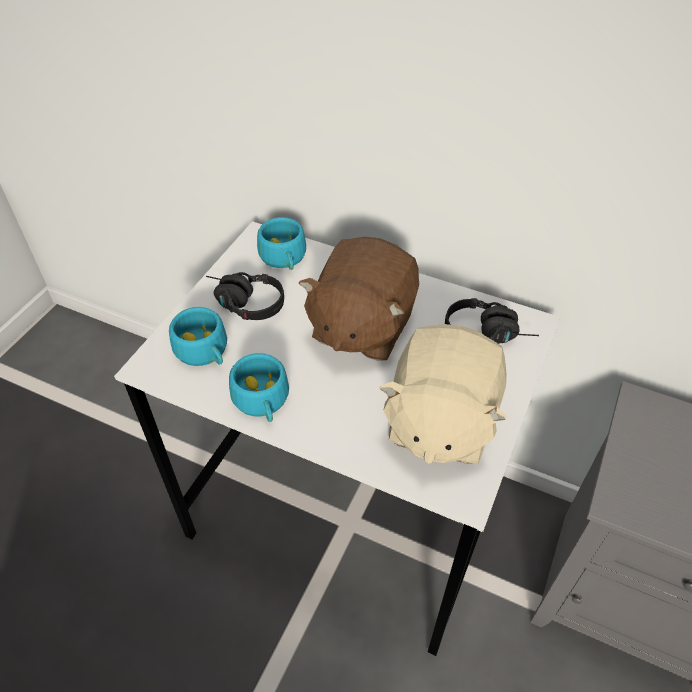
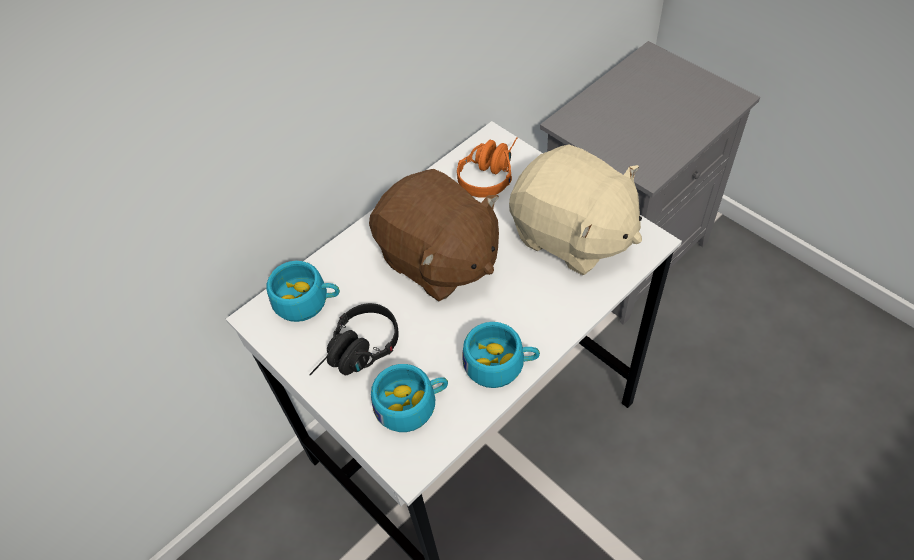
camera: 65 degrees left, 5 degrees up
black headphones [445,298,539,344] -> orange headphones [457,137,518,198]

